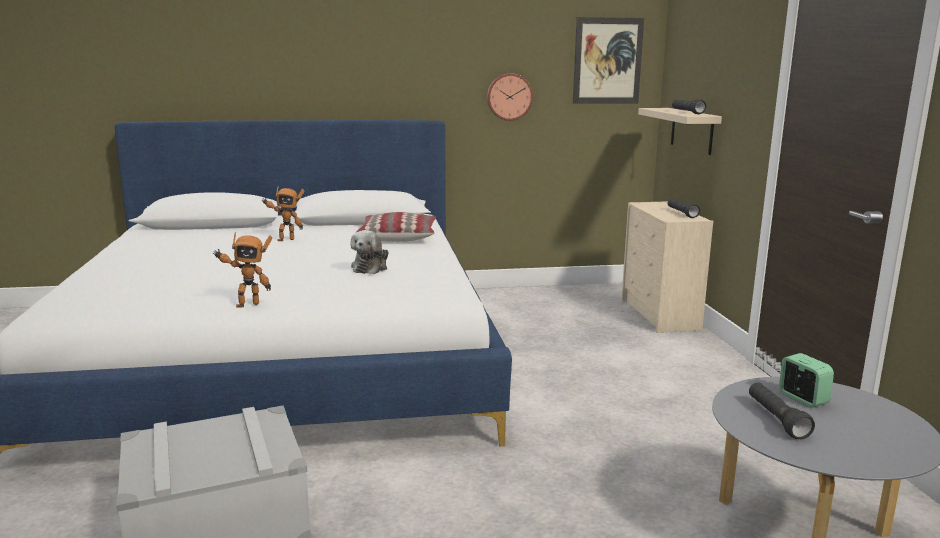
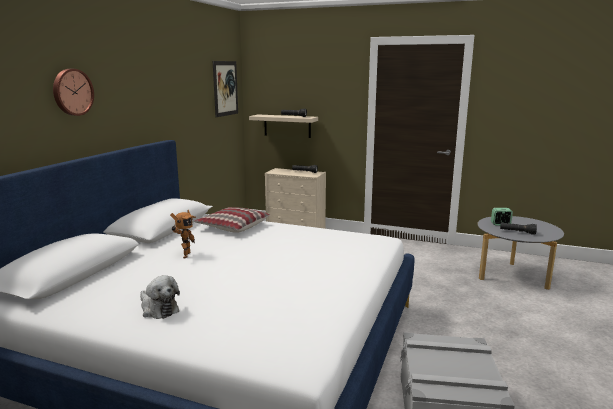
camera: 60 degrees left, 0 degrees up
toy robot [213,232,272,308] -> none
plush toy [350,230,388,274] -> plush toy moved to [140,275,180,319]
wall clock [487,73,533,121] -> wall clock moved to [53,69,94,116]

